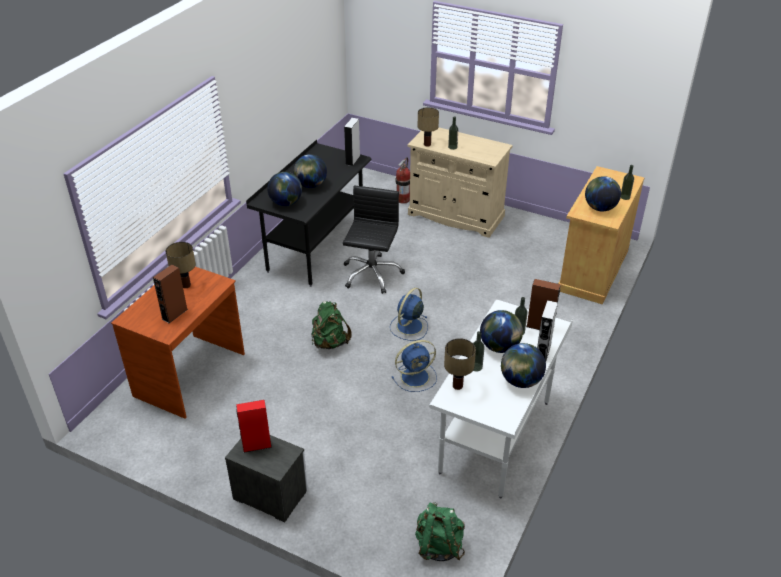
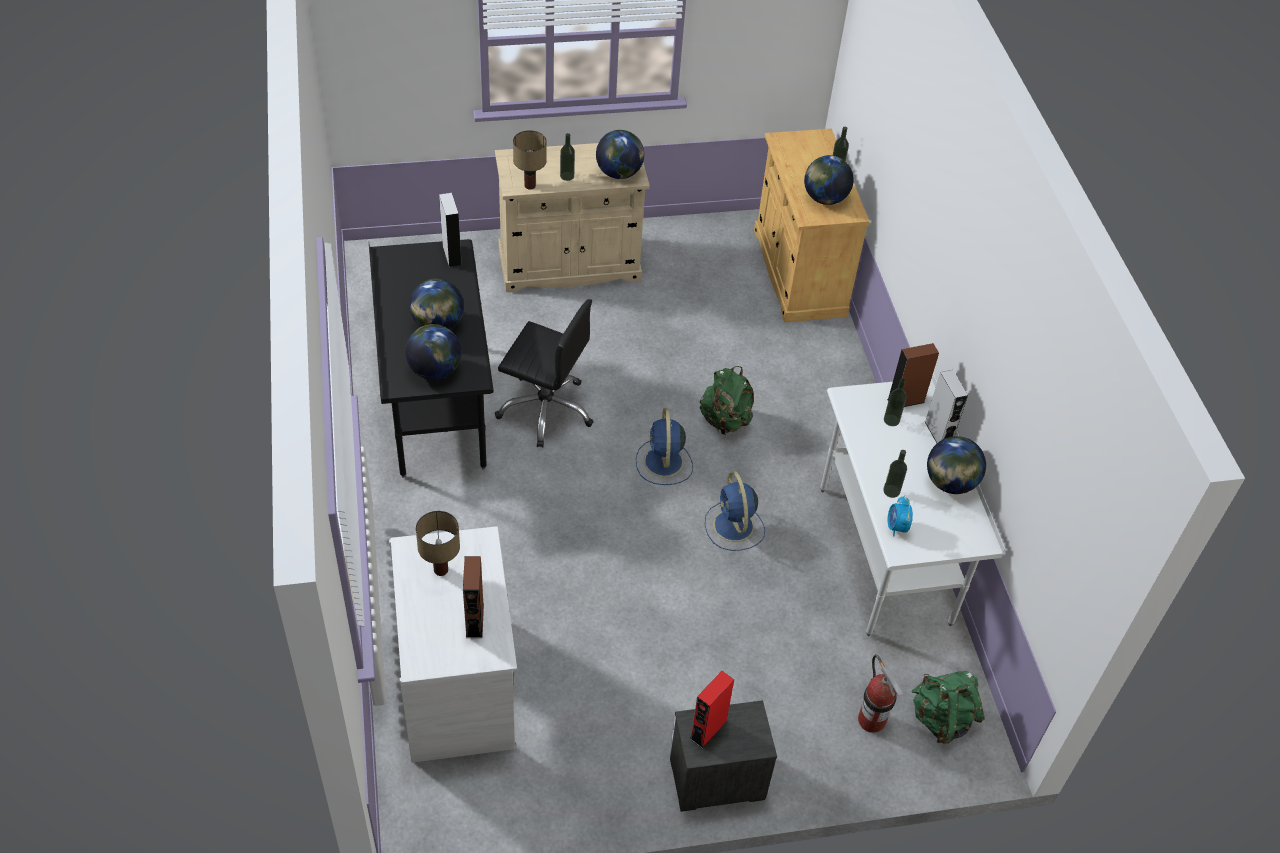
camera: 40 degrees left, 10 degrees up
brown desk [111,267,245,419] -> white desk [389,526,517,763]
green backpack [311,301,352,349] -> green backpack moved to [700,366,754,435]
black office chair [343,186,405,294] -> black office chair turned 135 degrees clockwise [495,299,594,448]
blue fan [391,340,437,392] -> blue fan turned 135 degrees clockwise [705,471,765,551]
fire extinguisher [396,157,410,204] -> fire extinguisher moved to [858,655,903,733]
table lamp [444,338,476,390] -> alarm clock [888,495,913,537]
globe [480,310,523,353] -> globe moved to [596,130,644,179]

